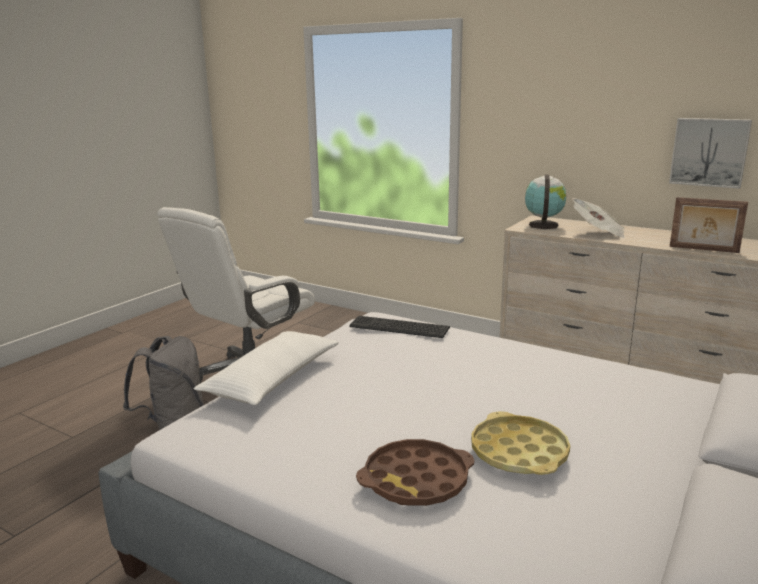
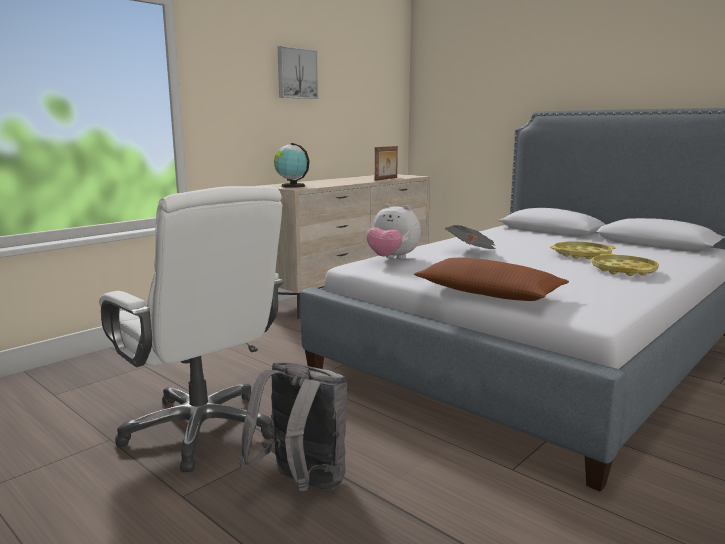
camera: 80 degrees left, 5 degrees down
white pillow [194,331,339,405] -> brown pillow [414,258,569,301]
keyboard [350,316,450,338] -> plush toy [366,204,421,259]
brown tray [356,439,474,506] -> yellow tray [591,254,659,276]
newspaper [572,198,625,238] -> newspaper moved to [445,225,496,249]
picture [669,118,752,189] -> picture moved to [278,46,318,99]

